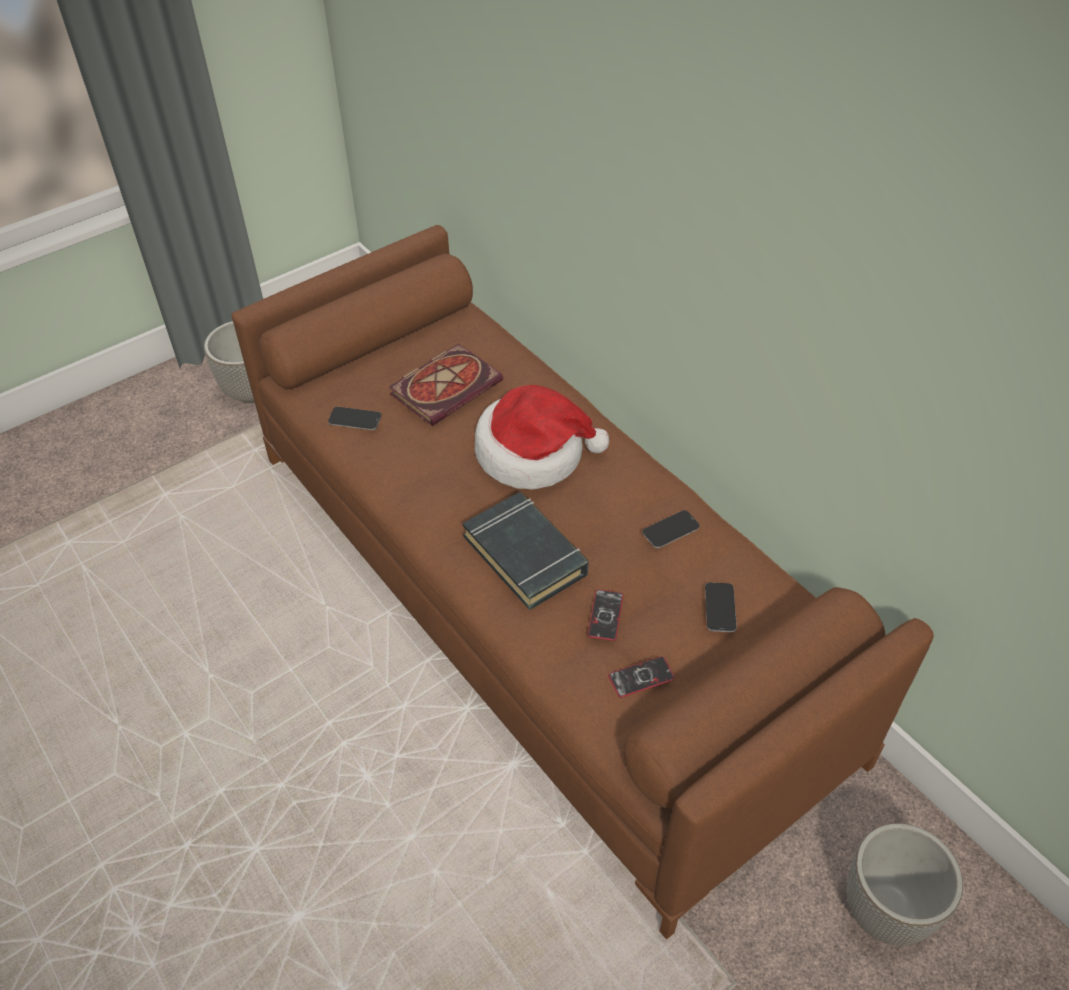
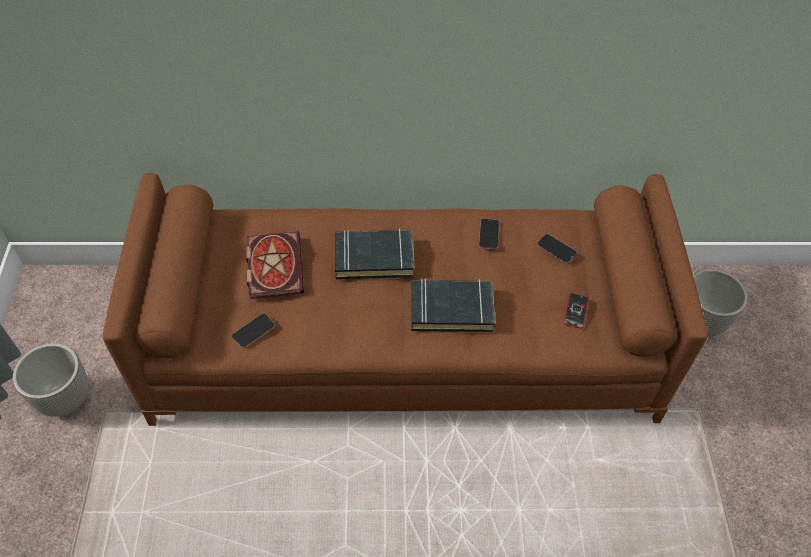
camera: 55 degrees left, 5 degrees up
hat [475,385,609,489] -> black book [335,229,414,279]
phone [588,589,623,641] -> none

